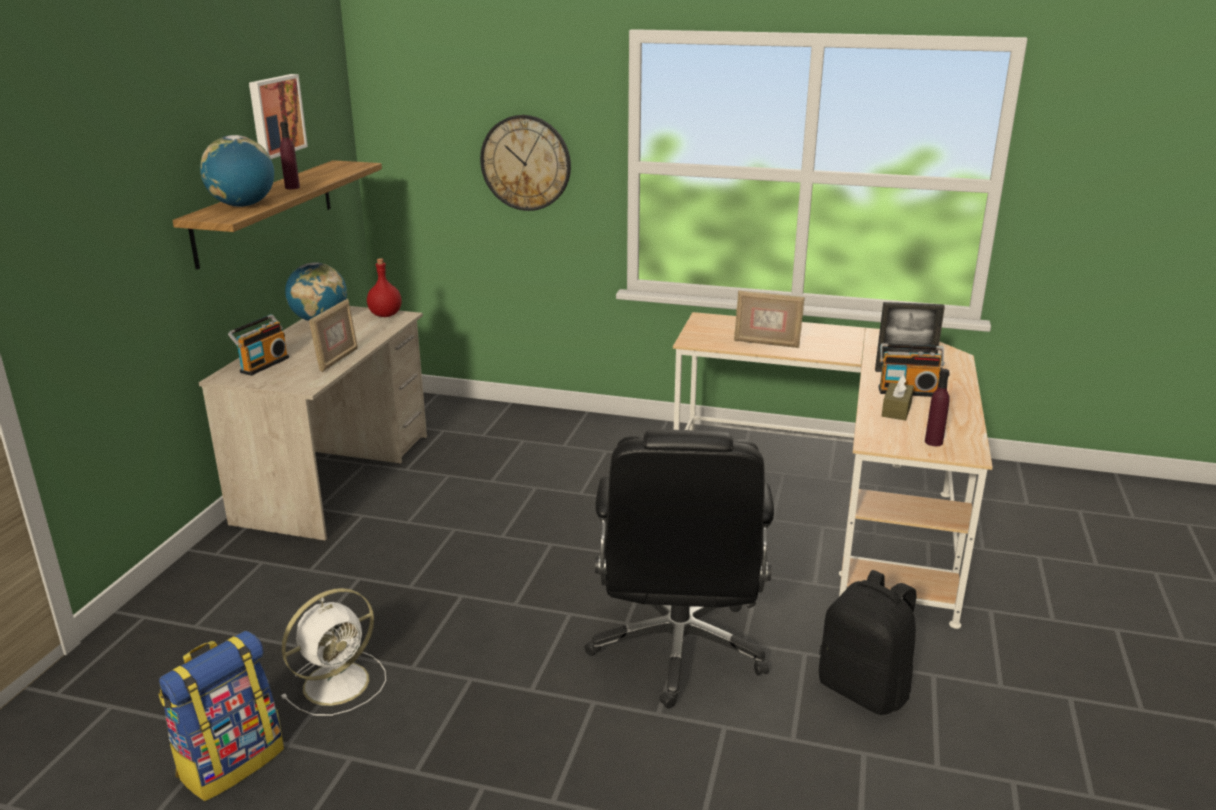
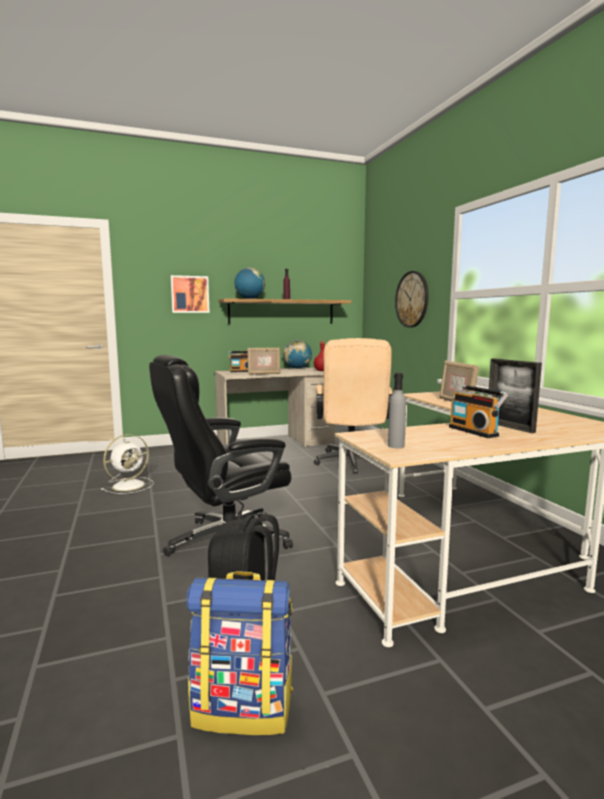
camera: 55 degrees right, 15 degrees down
backpack [159,631,284,801] -> backpack moved to [186,572,293,735]
picture [249,74,308,159] -> picture moved to [171,275,210,313]
white fan [281,588,386,716] -> white fan turned 60 degrees counterclockwise [101,434,154,494]
brown tissue box [882,375,914,420] -> none
purple bottle [925,369,950,446] -> grey bottle [388,373,406,448]
none -> beige office chair [314,338,393,474]

